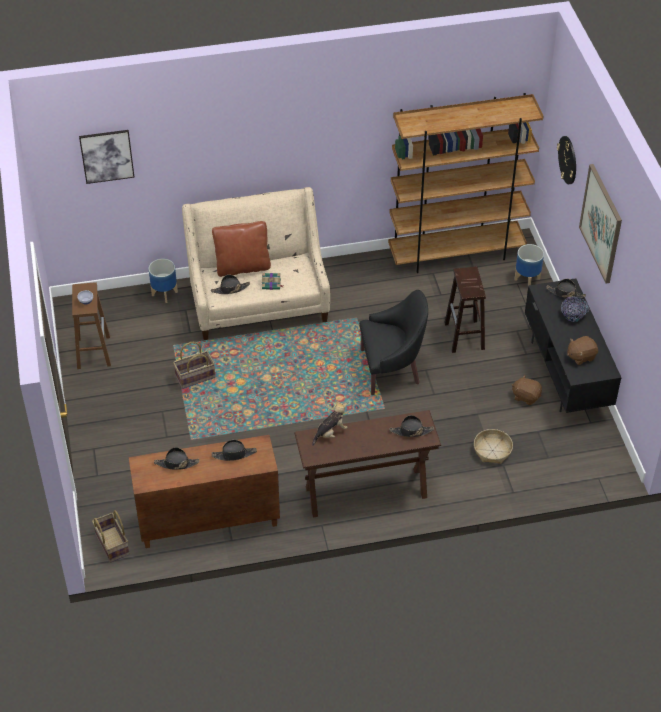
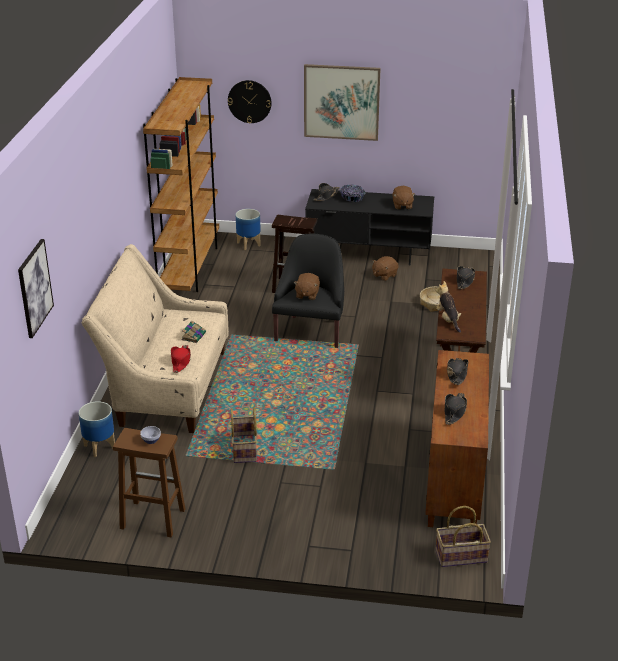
camera: 70 degrees left, 15 degrees down
black hat [211,275,250,294] -> red hat [171,345,191,373]
brown pillow [212,221,271,277] -> none
none -> brown plush toy [294,273,320,300]

